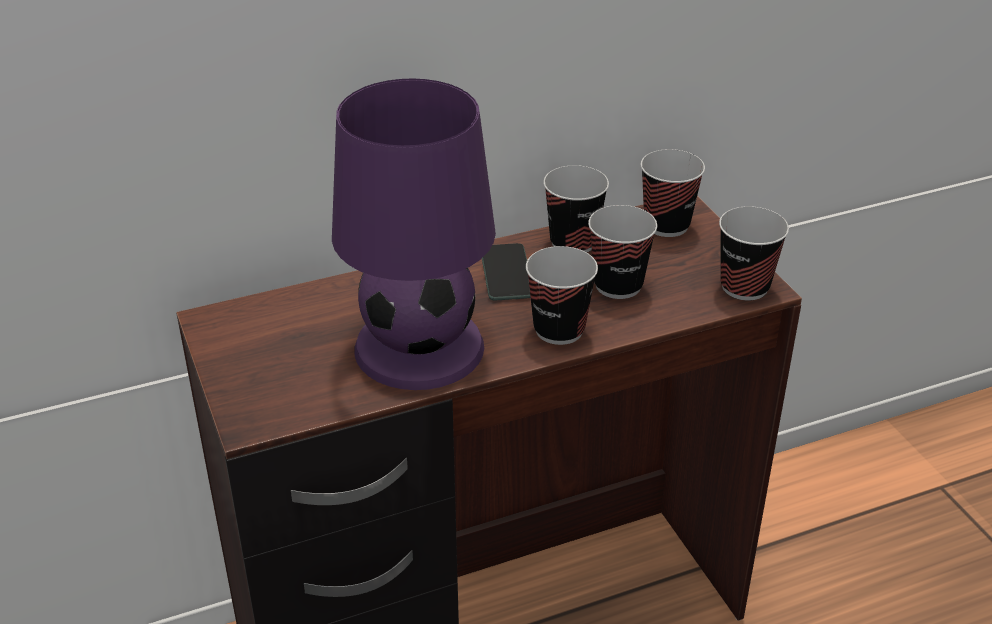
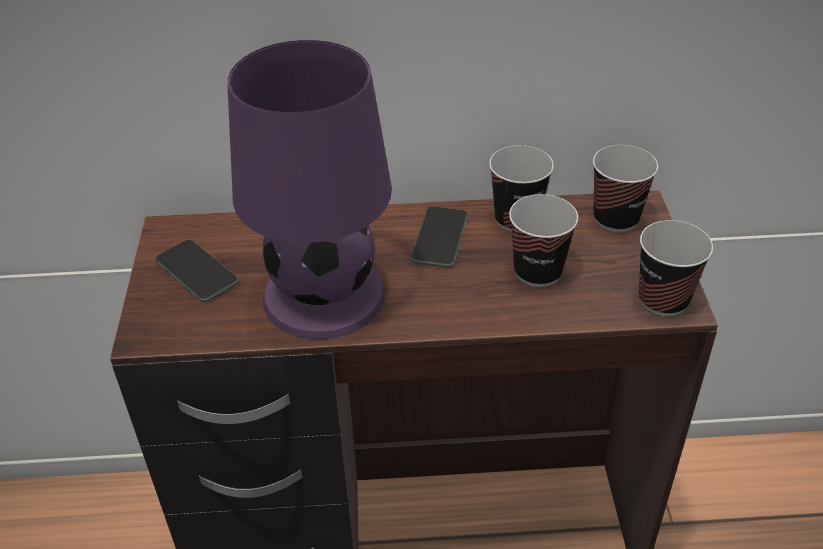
camera: 20 degrees right, 5 degrees up
cup [526,246,598,345] -> none
none -> phone [155,240,239,302]

